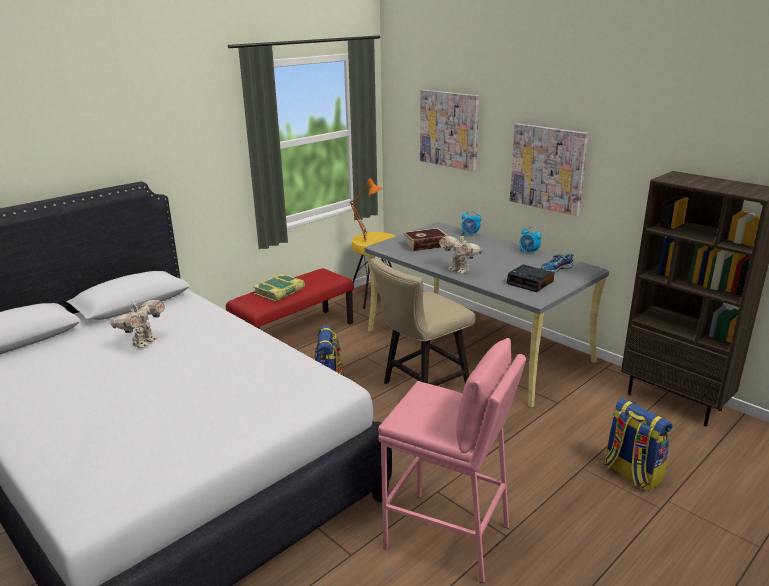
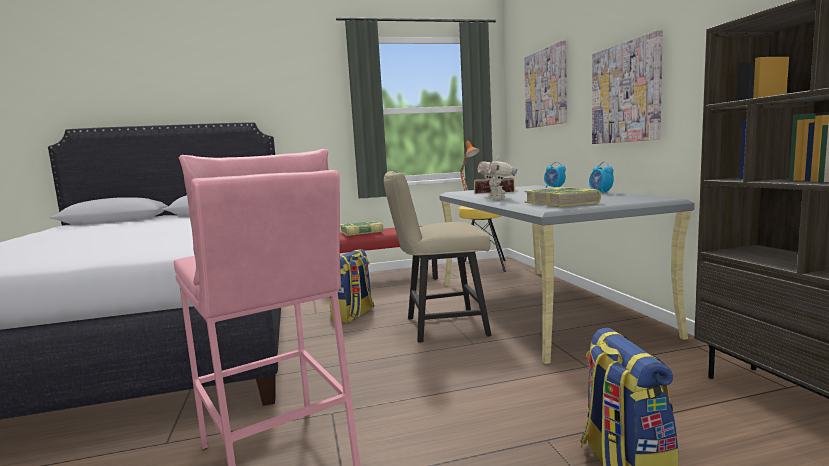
camera: 30 degrees right, 15 degrees down
toy robot [110,298,165,348] -> none
alarm clock [507,264,554,292] -> book [524,187,601,207]
shoe [541,252,574,273] -> none

